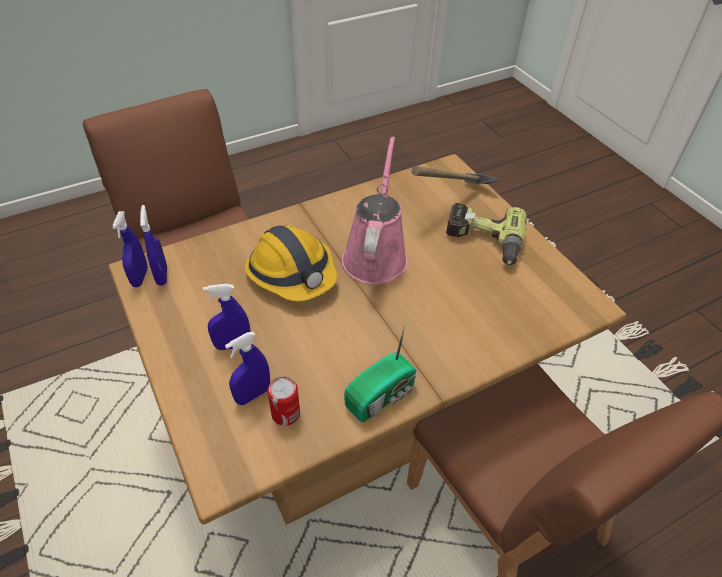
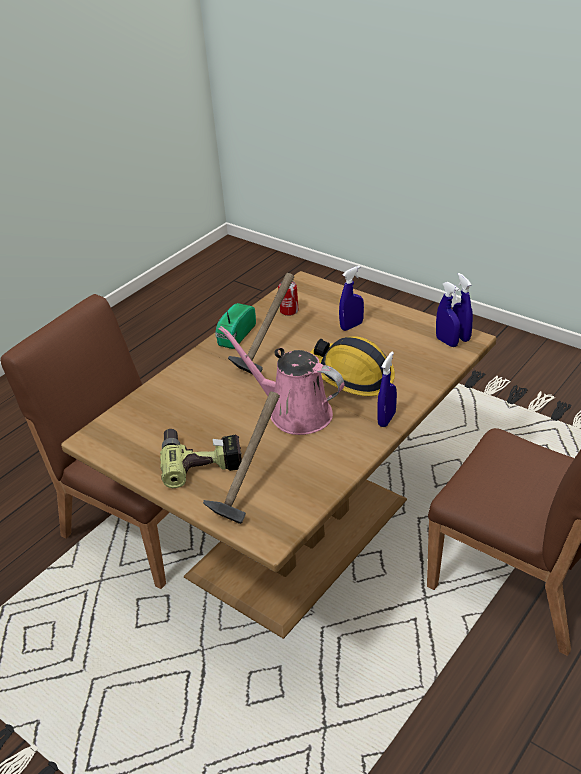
camera: 160 degrees right, 10 degrees down
blue spray bottle [225,332,270,405] -> blue spray bottle moved to [377,352,397,427]
pink watering can [342,136,408,285] -> pink watering can turned 135 degrees clockwise [219,326,345,435]
none -> hammer [228,273,294,374]

